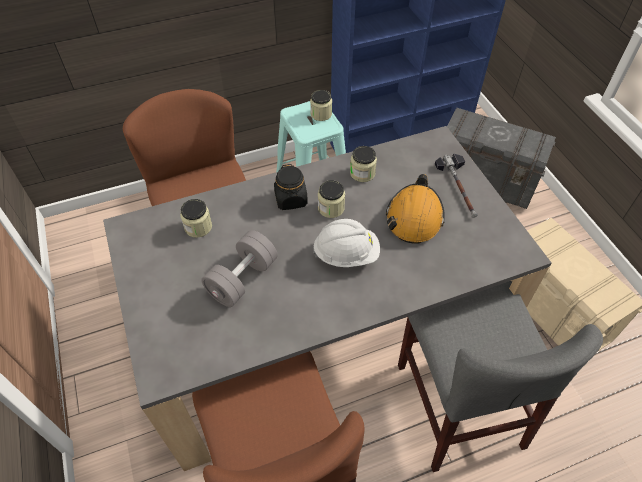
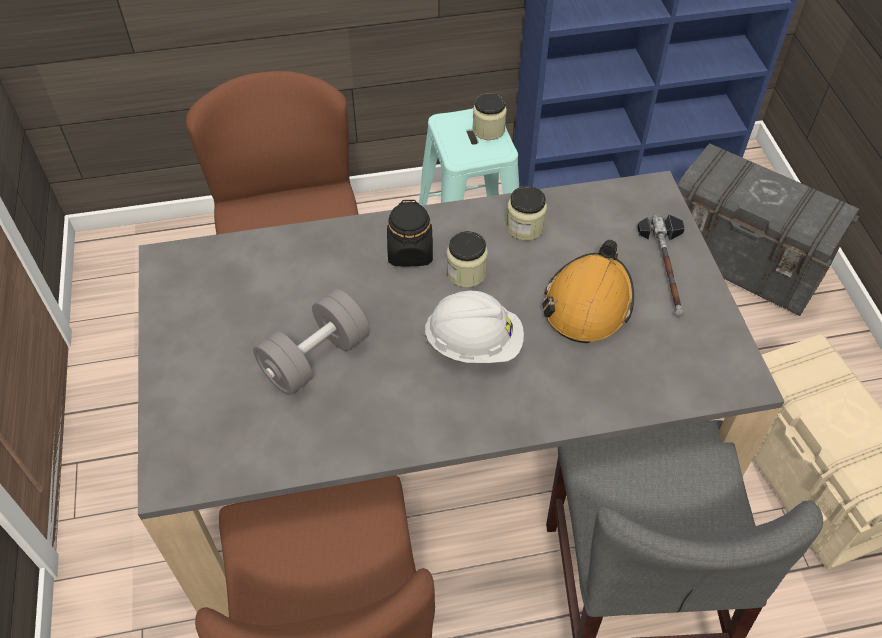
camera: 10 degrees right, 0 degrees up
jar [180,199,212,238] -> none

